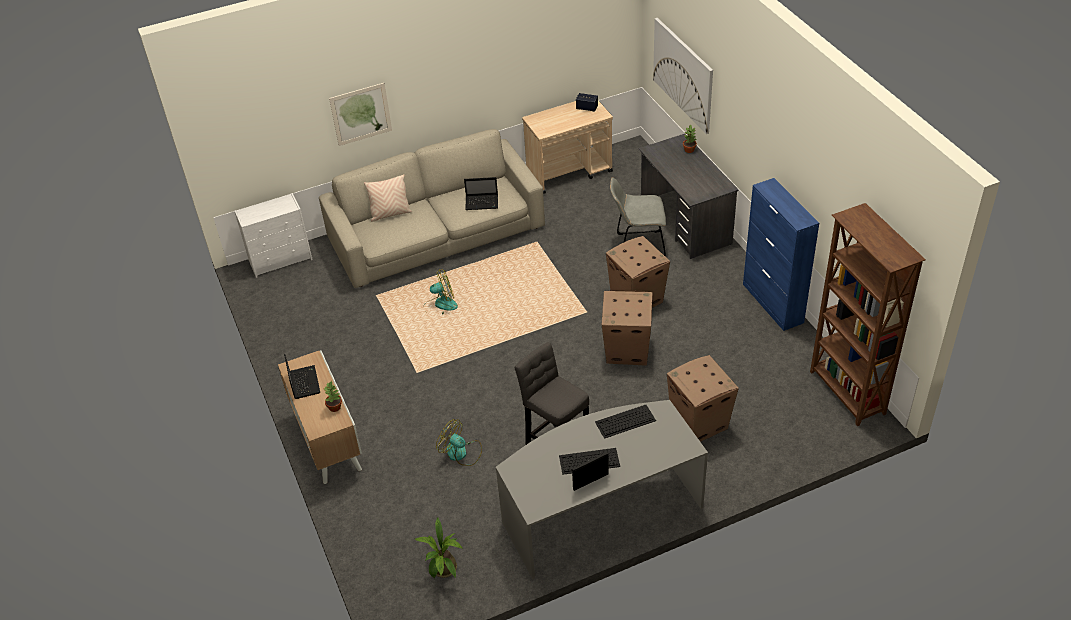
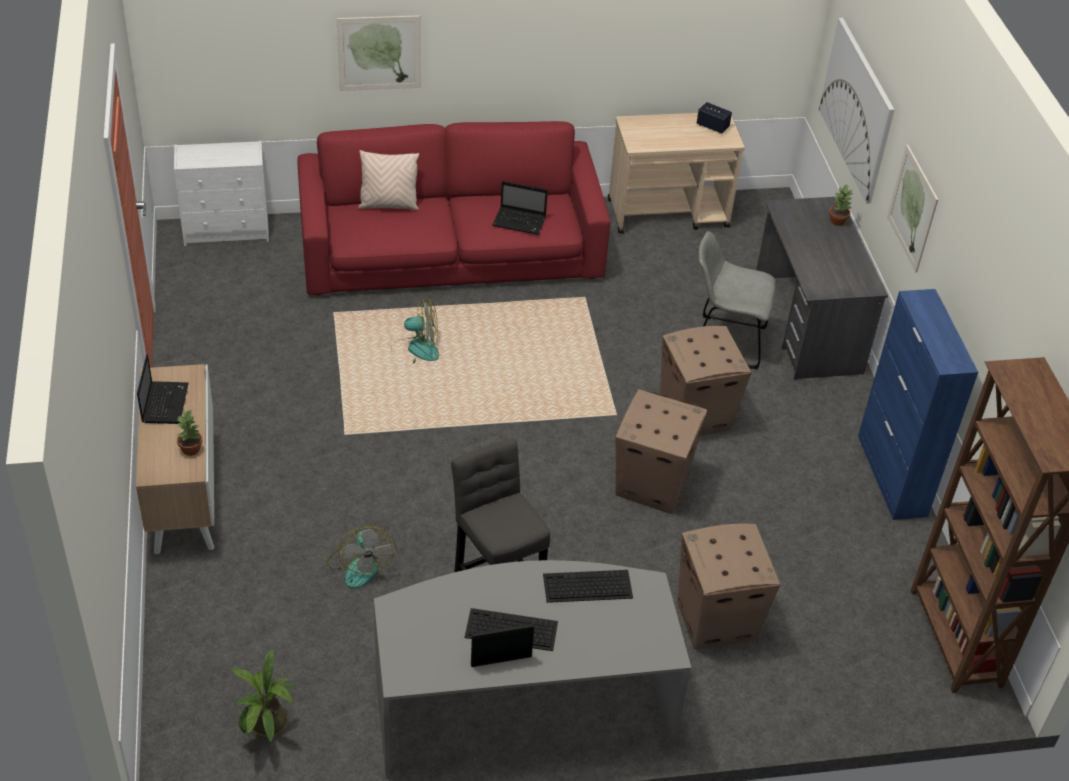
camera: 10 degrees right, 0 degrees up
beige sofa [319,129,545,288] -> red sofa [297,121,611,295]
fan [436,419,482,466] -> fan turned 150 degrees counterclockwise [326,526,396,589]
none -> picture [887,145,938,273]

